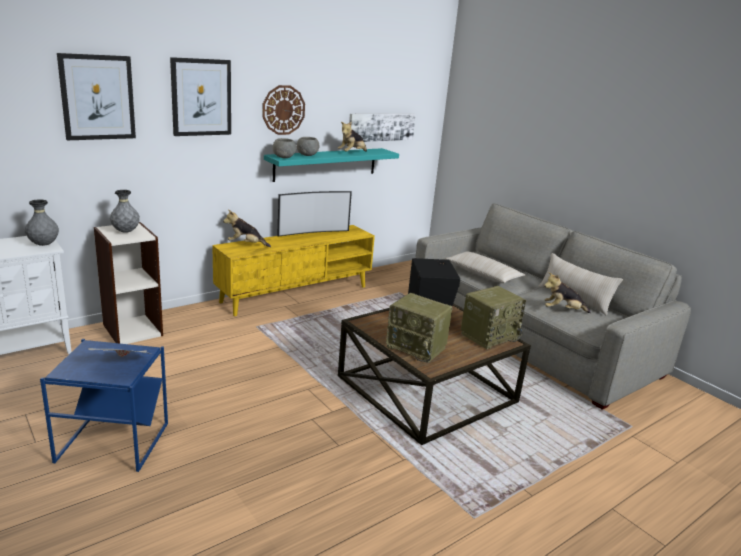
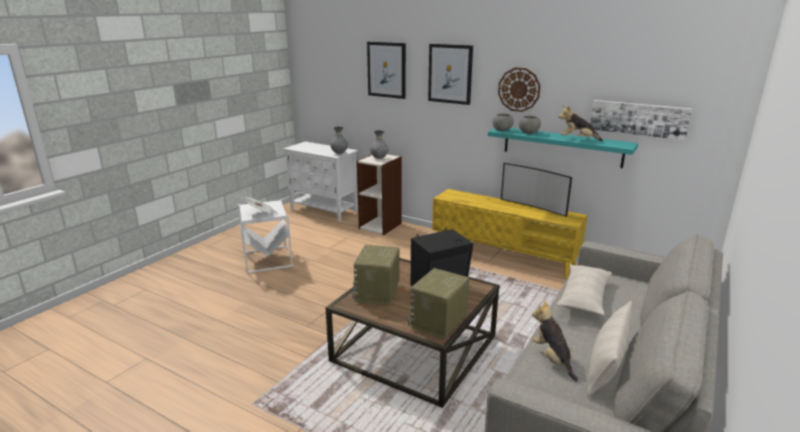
camera: 70 degrees right, 0 degrees up
blue side table [40,339,168,472] -> white side table [238,200,293,273]
plush toy [223,210,271,247] -> none
radio [461,286,526,349] -> radio turned 90 degrees clockwise [408,268,469,340]

